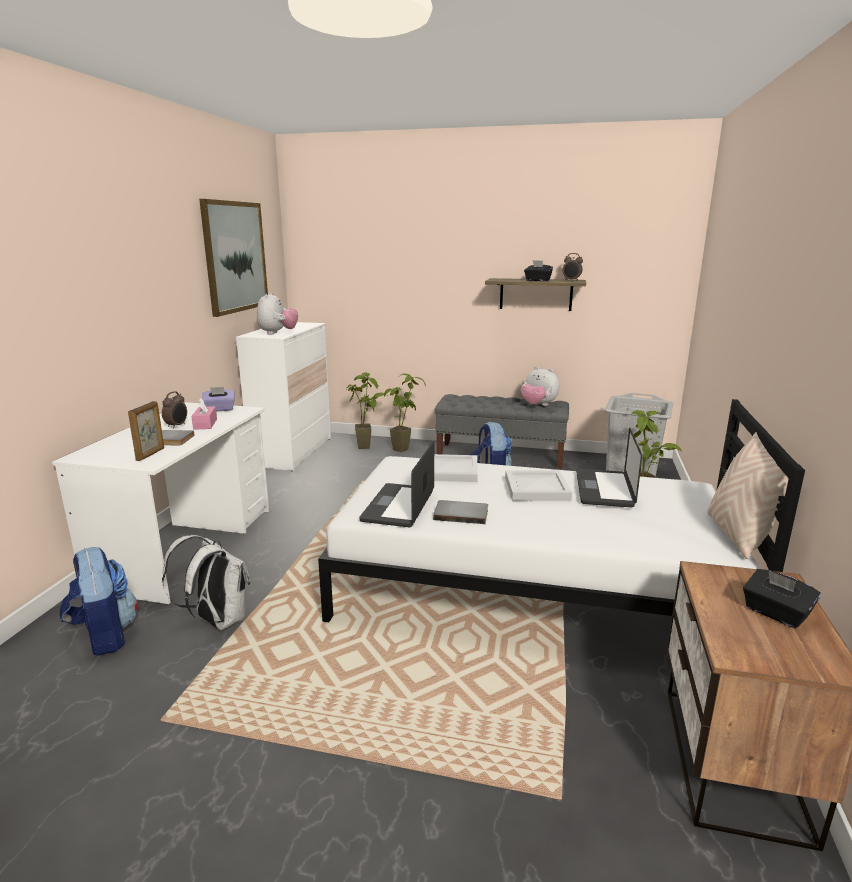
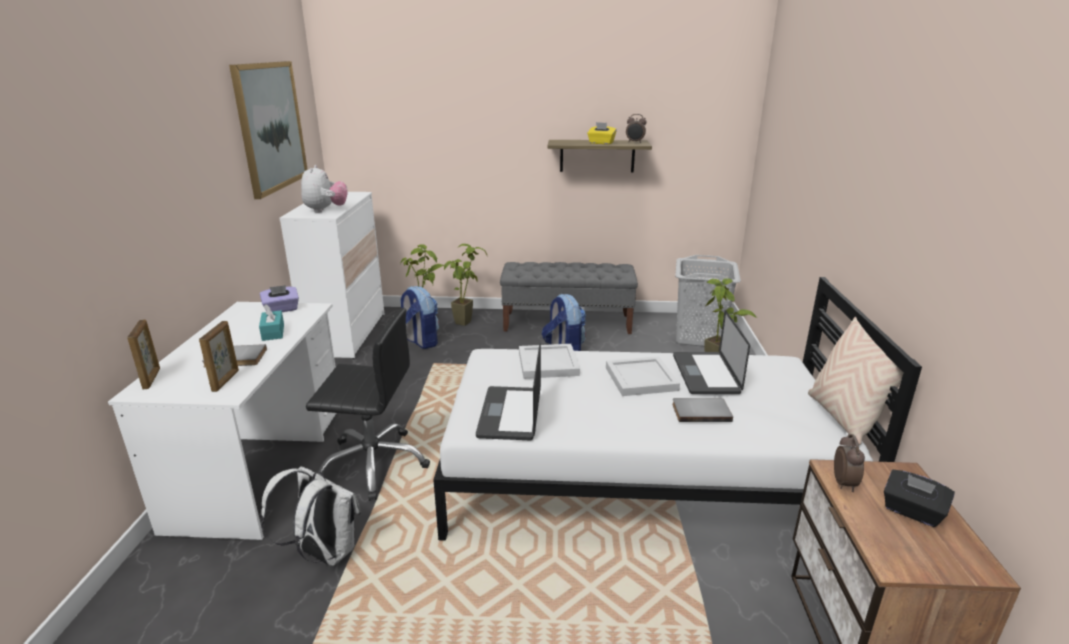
camera: 10 degrees left, 5 degrees up
backpack [59,547,138,656] -> backpack moved to [401,286,439,349]
alarm clock [162,391,187,429] -> alarm clock moved to [834,434,865,492]
pink tissue box [191,398,217,430] -> turquoise tissue box [259,304,284,341]
grey book [433,500,488,524] -> grey book moved to [672,398,733,422]
plush toy [521,367,560,406] -> none
black tissue box [524,260,553,281] -> yellow tissue box [587,122,617,145]
none -> picture frame [127,319,160,390]
none -> black office chair [306,308,430,501]

